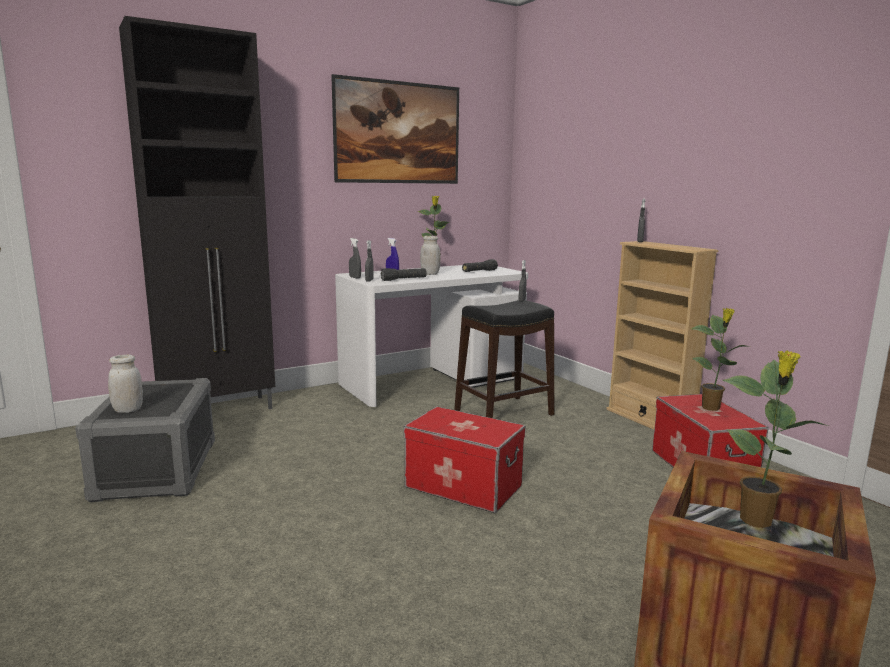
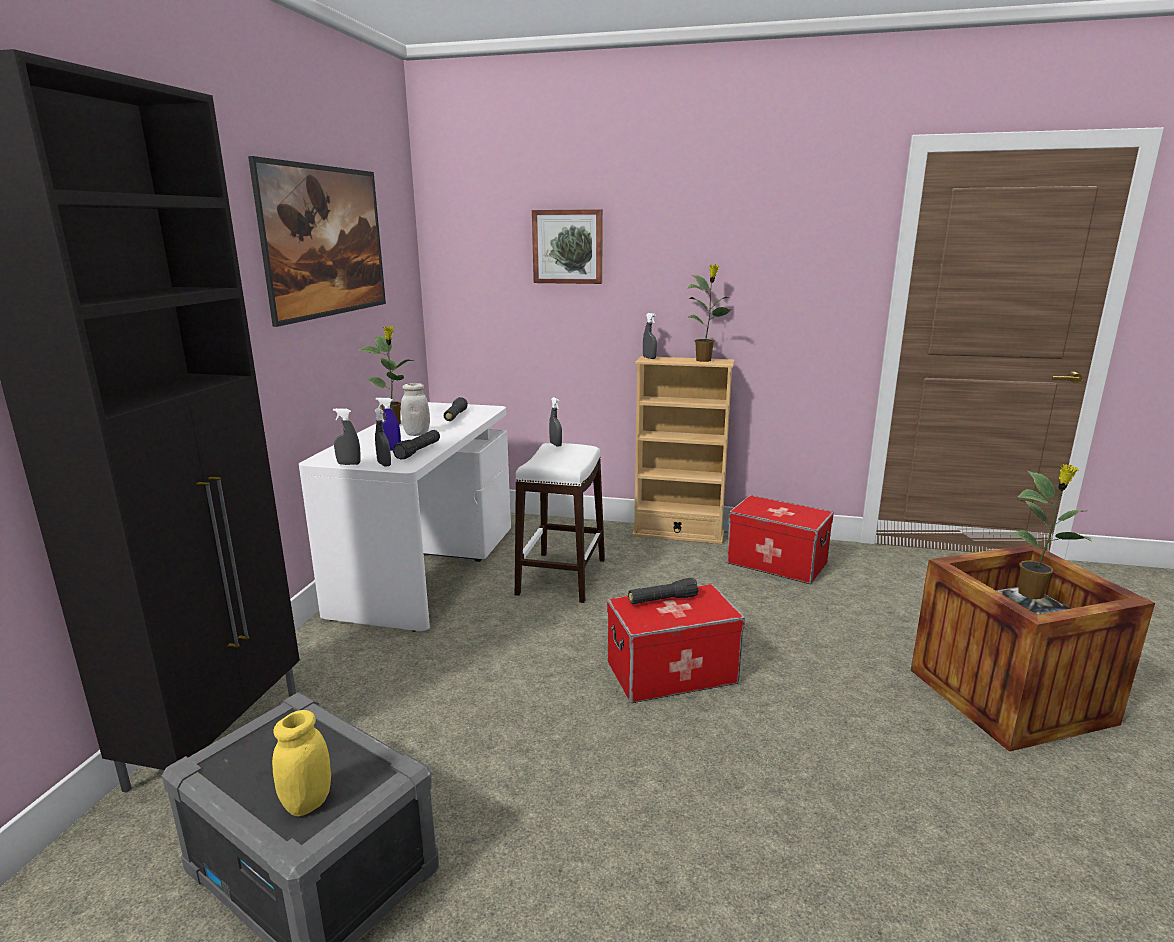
camera: 45 degrees left, 5 degrees up
white jar [108,355,143,413] -> yellow jar [272,710,331,816]
black stool [454,300,554,418] -> white stool [515,443,605,603]
potted plant [691,308,751,411] -> potted plant moved to [687,265,731,362]
none -> picture [532,209,603,284]
none -> black flashlight [628,578,699,604]

